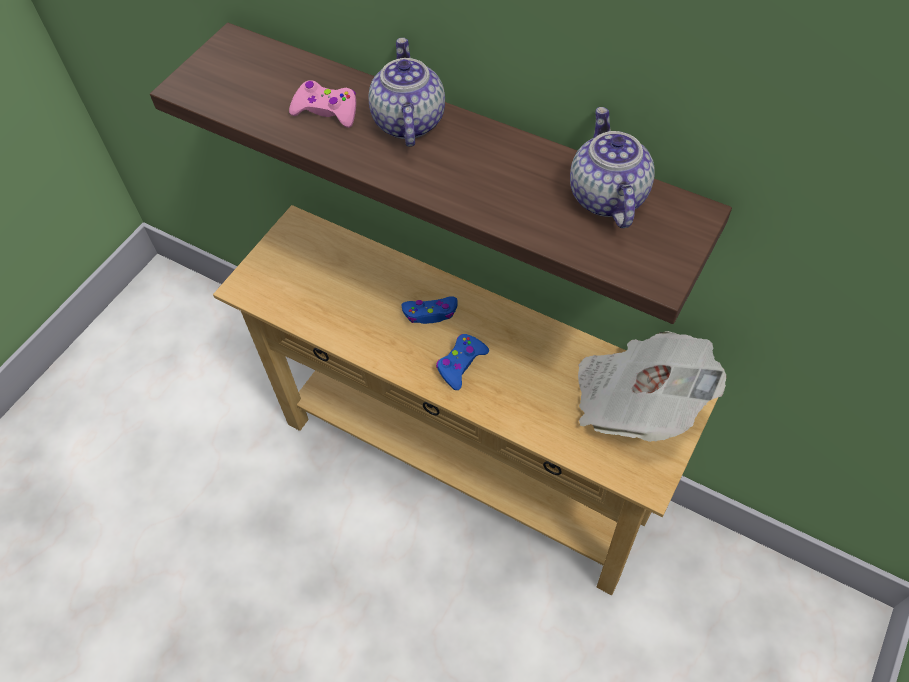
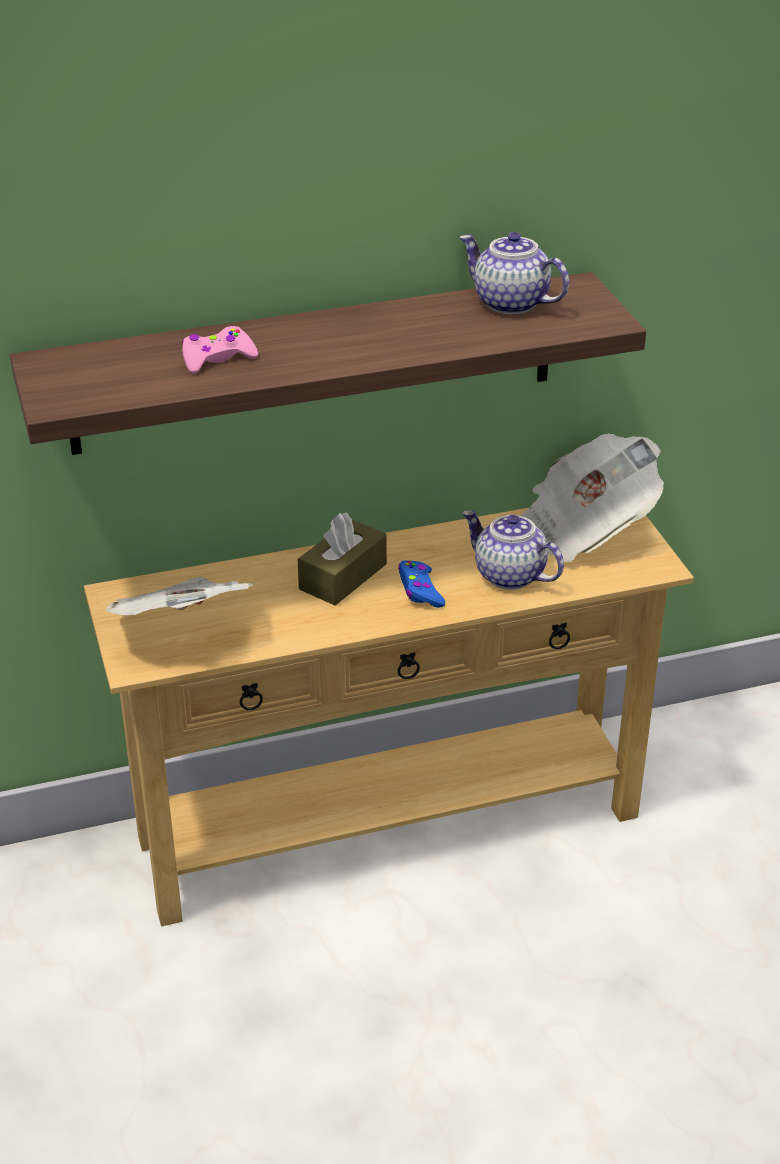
camera: 50 degrees left, 20 degrees down
teapot [368,38,445,147] -> teapot moved to [462,510,564,590]
blue game controller [401,296,458,324] -> brown tissue box [298,513,387,605]
none -> newspaper [105,577,256,615]

